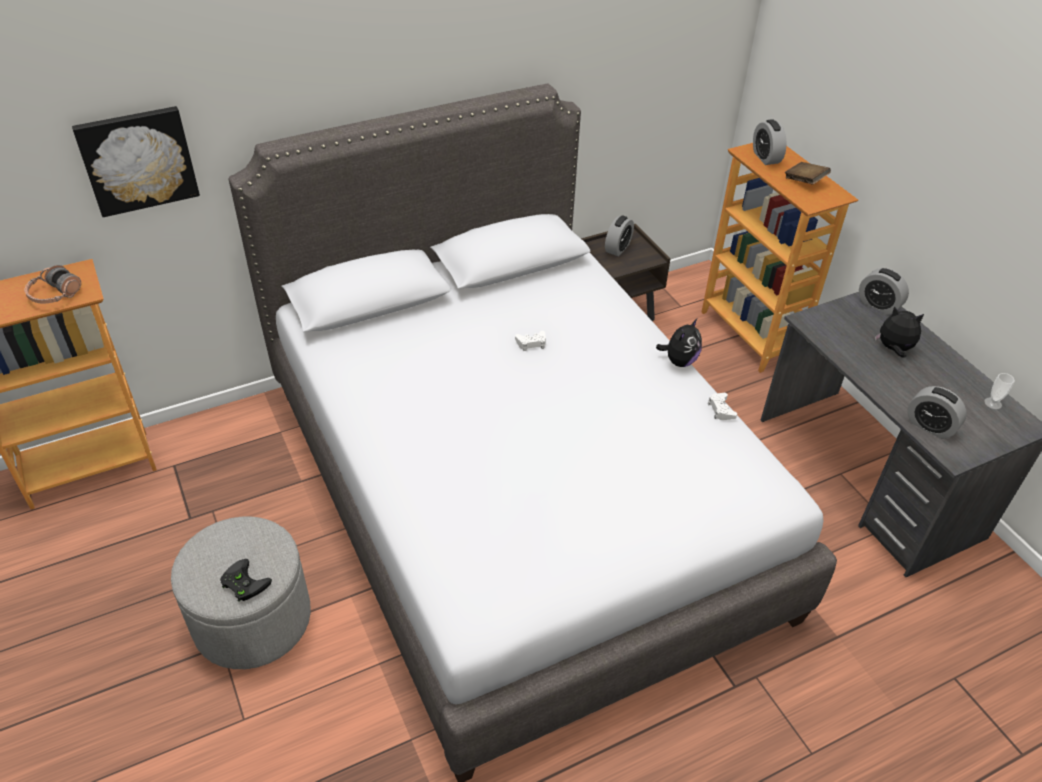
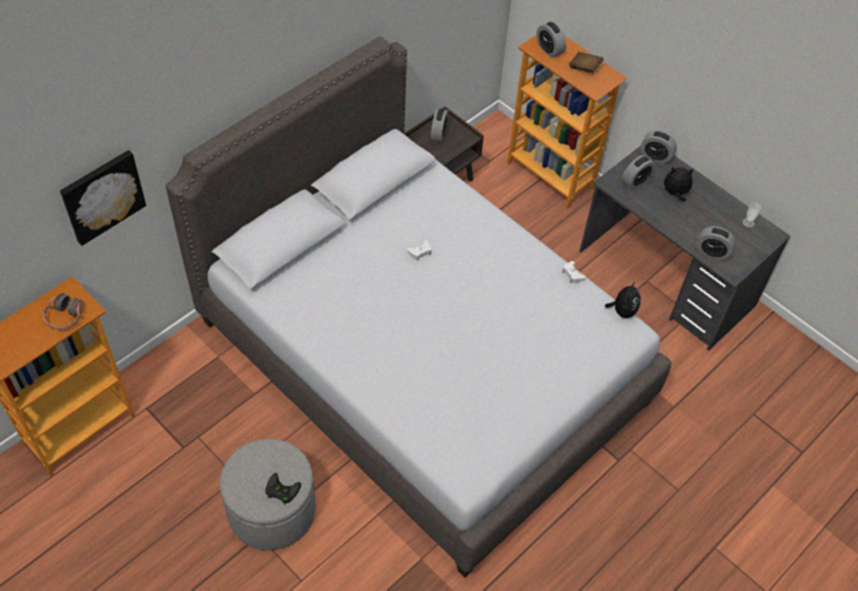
camera: 20 degrees left, 10 degrees up
plush toy [656,319,702,367] -> plush toy moved to [605,282,641,318]
none -> alarm clock [622,155,655,190]

